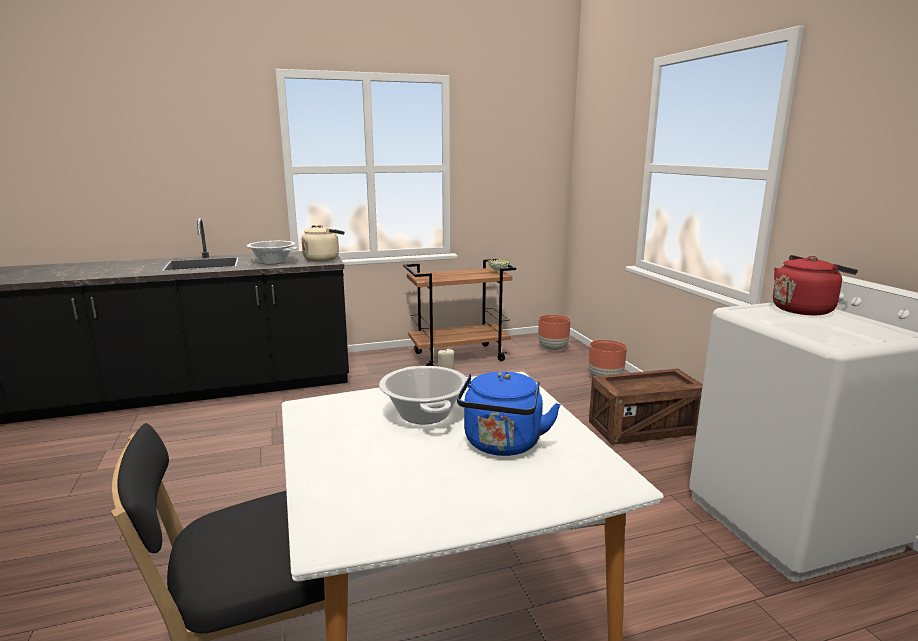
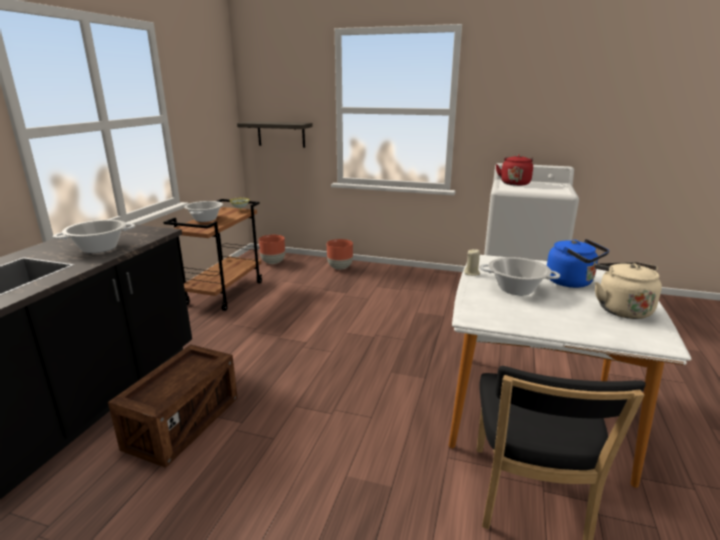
camera: 55 degrees left, 5 degrees up
beige kettle [302,225,345,262] -> beige kettle moved to [594,262,662,319]
crate [589,369,703,445] -> crate moved to [108,344,238,468]
none -> cooking pot [184,201,223,222]
none -> shelf [237,121,313,148]

